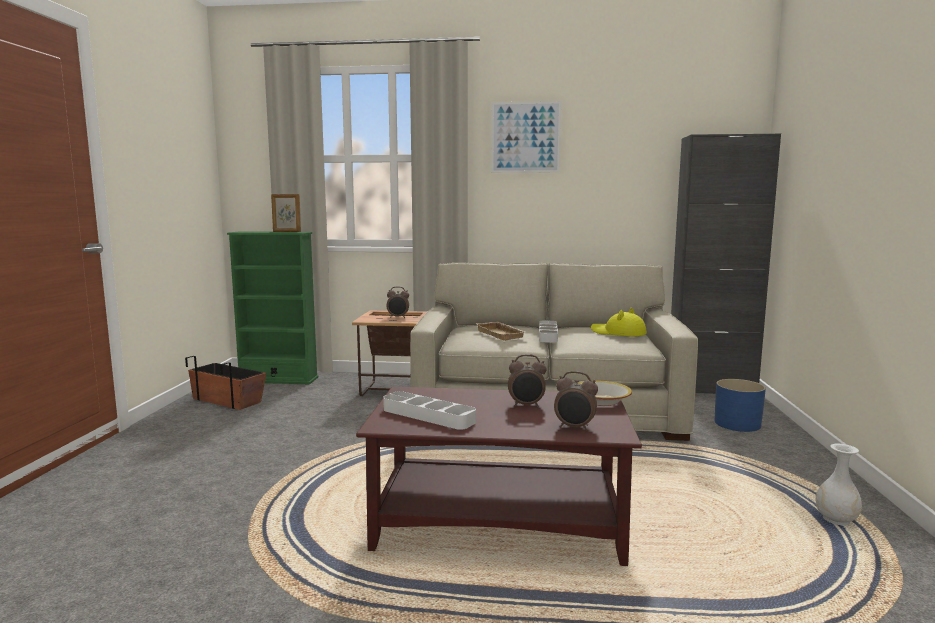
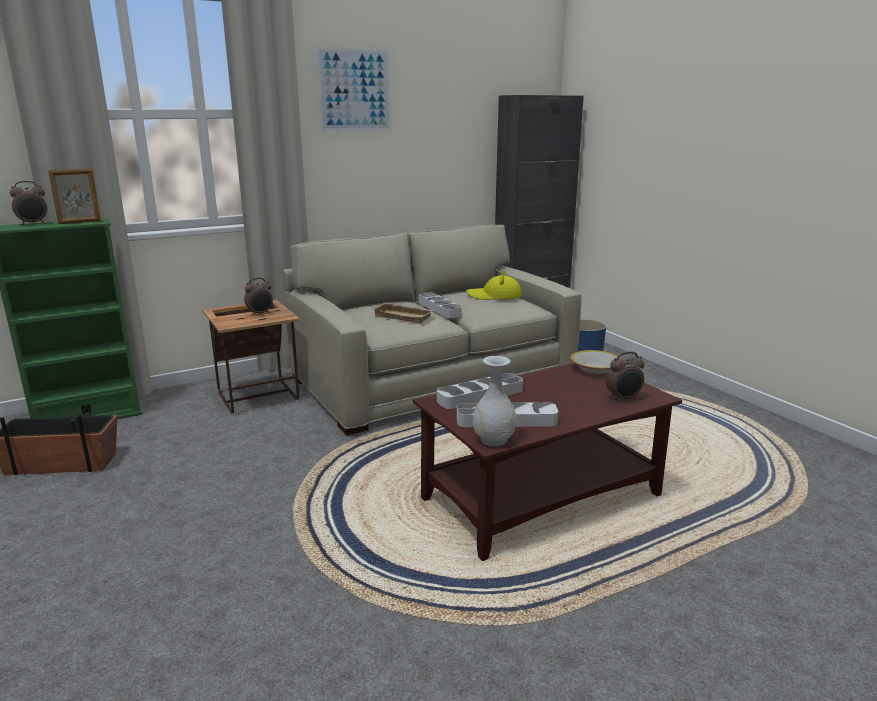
camera: 35 degrees left, 10 degrees up
alarm clock [508,354,547,407] -> alarm clock moved to [10,181,47,225]
white vase [815,444,862,525] -> white vase moved to [473,356,517,446]
none -> grey tray [437,373,523,409]

